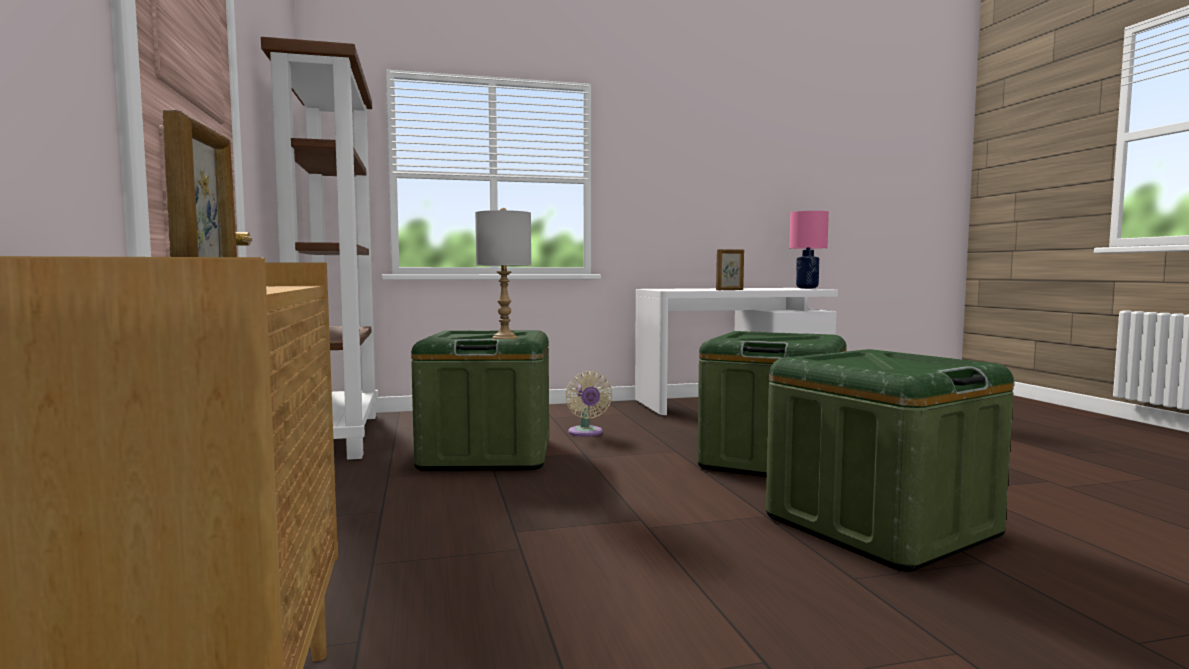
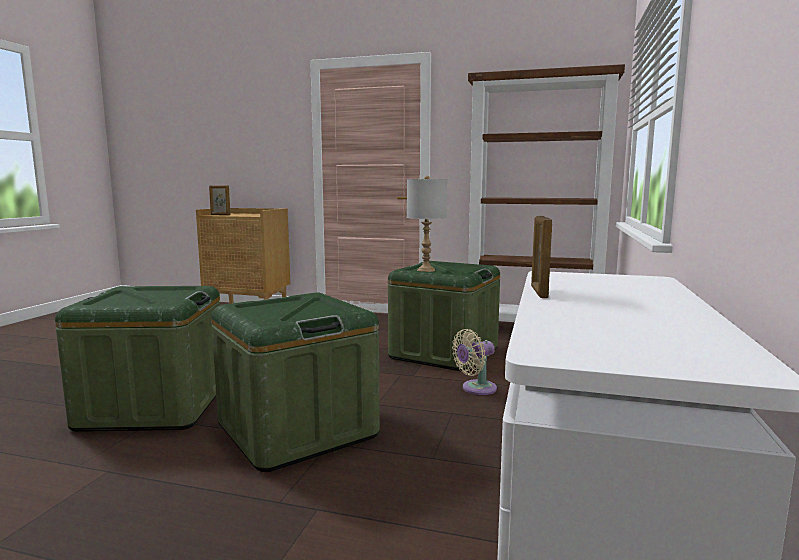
camera: 120 degrees right, 5 degrees up
beige fan [565,371,612,437] -> beige fan turned 45 degrees counterclockwise [452,329,497,395]
pink table lamp [789,211,829,289] -> none

